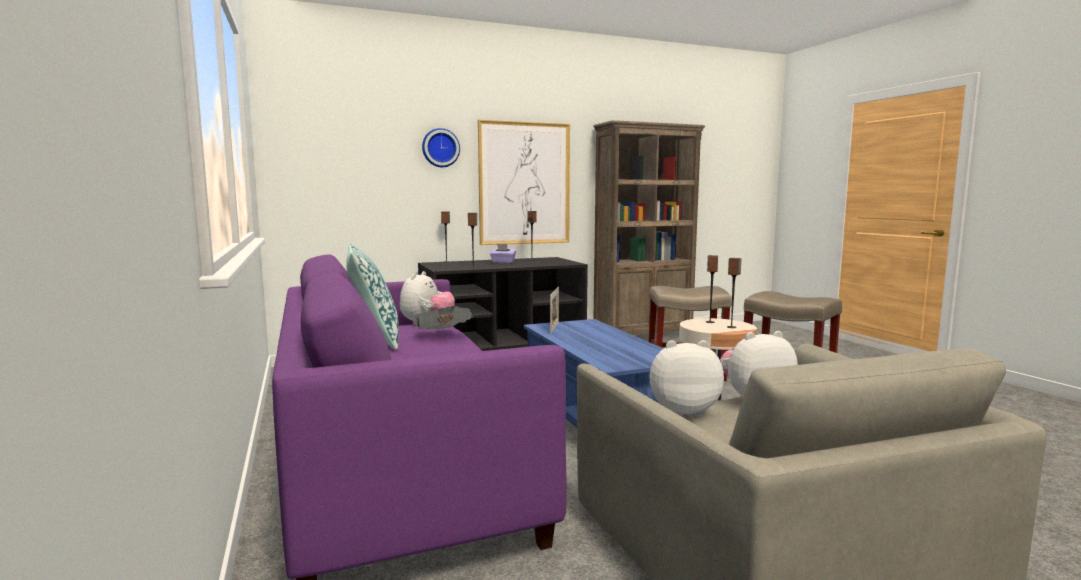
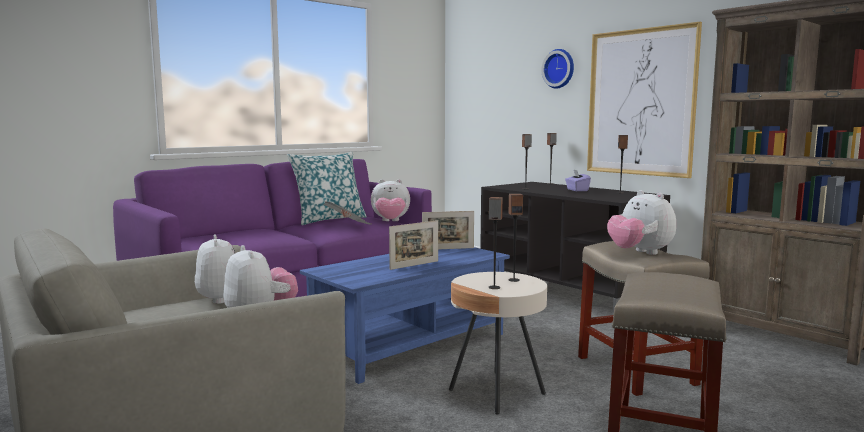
camera: 70 degrees right, 0 degrees up
none -> picture frame [389,220,438,270]
none -> plush toy [607,190,676,255]

